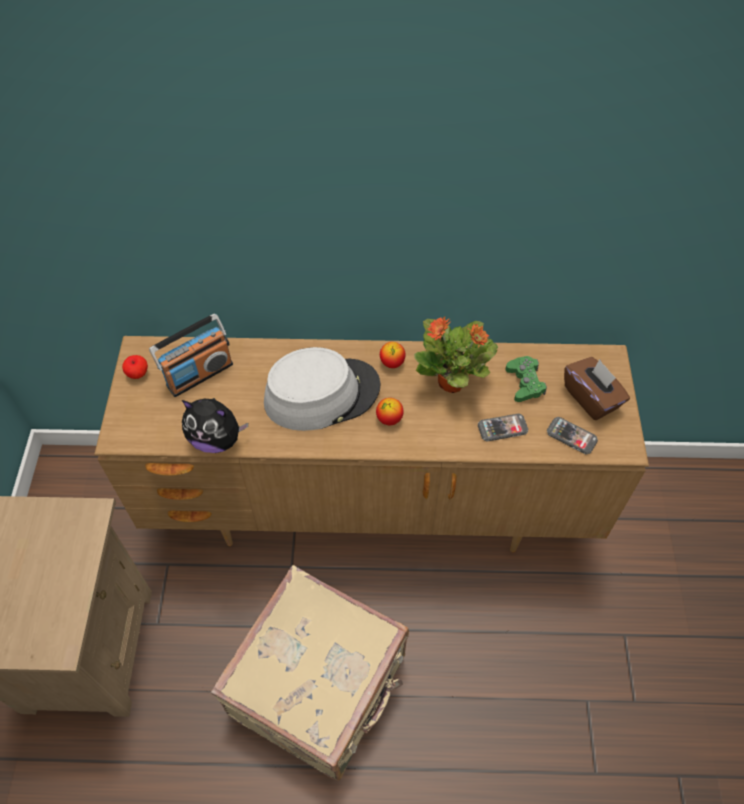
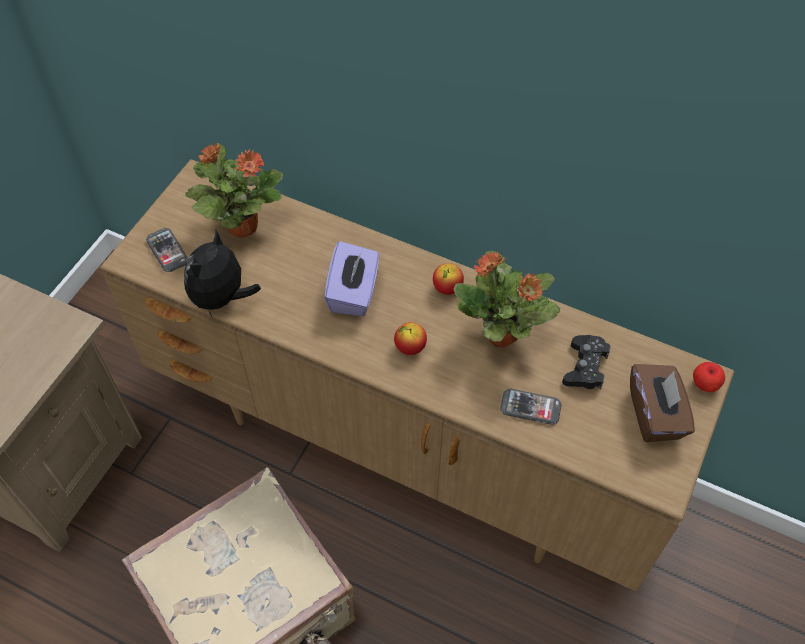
camera: 25 degrees right, 0 degrees up
apple [122,355,148,379] -> apple moved to [693,362,725,392]
radio [149,313,233,397] -> potted plant [186,143,283,238]
plush toy [182,398,248,453] -> plush toy turned 75 degrees clockwise [184,230,261,318]
grey hat [264,347,381,431] -> purple tissue box [324,241,379,316]
green game controller [505,356,547,402] -> black game controller [562,335,611,390]
phone [547,417,598,454] -> phone moved to [146,228,188,272]

